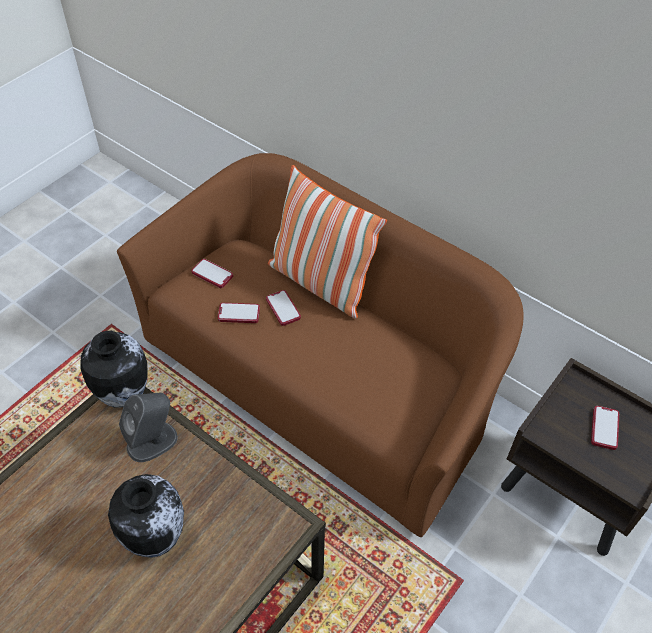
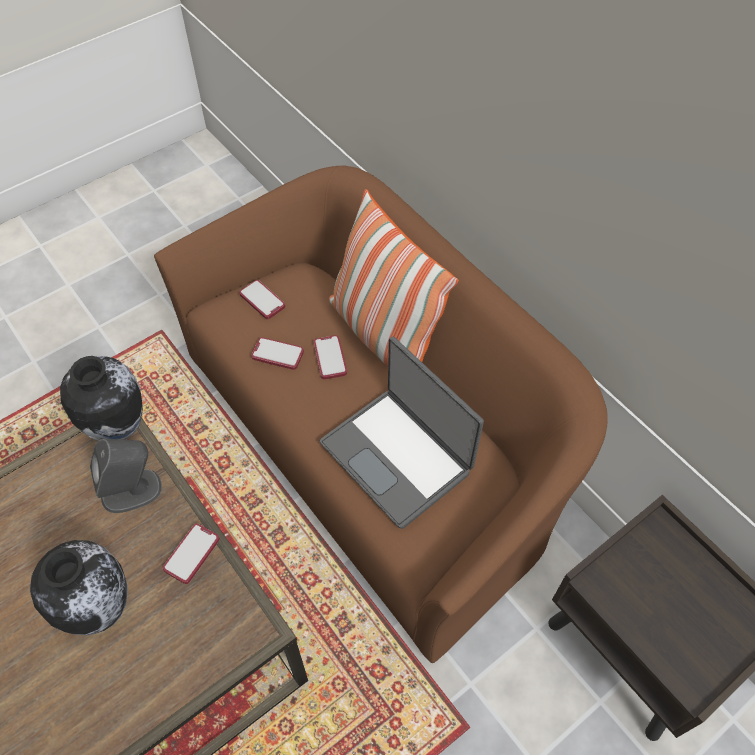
camera: 15 degrees right, 5 degrees up
phone [591,406,619,450] -> phone moved to [163,524,220,584]
none -> laptop [320,337,484,529]

